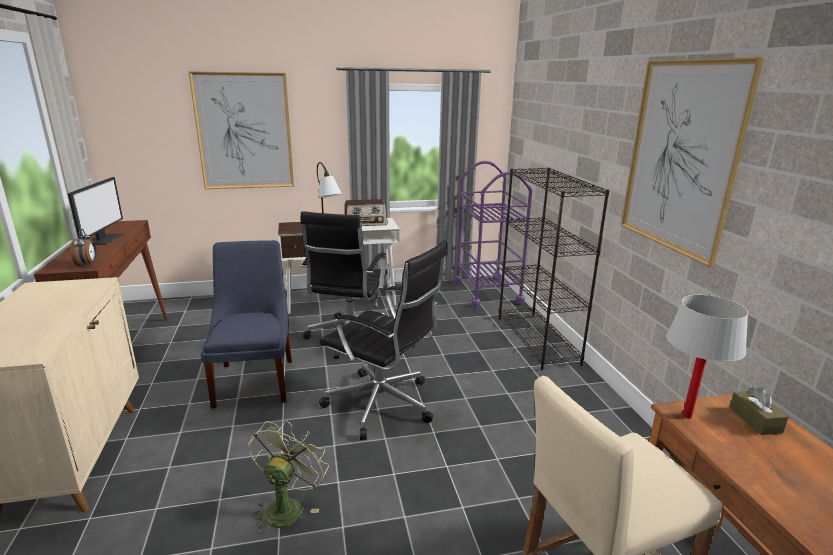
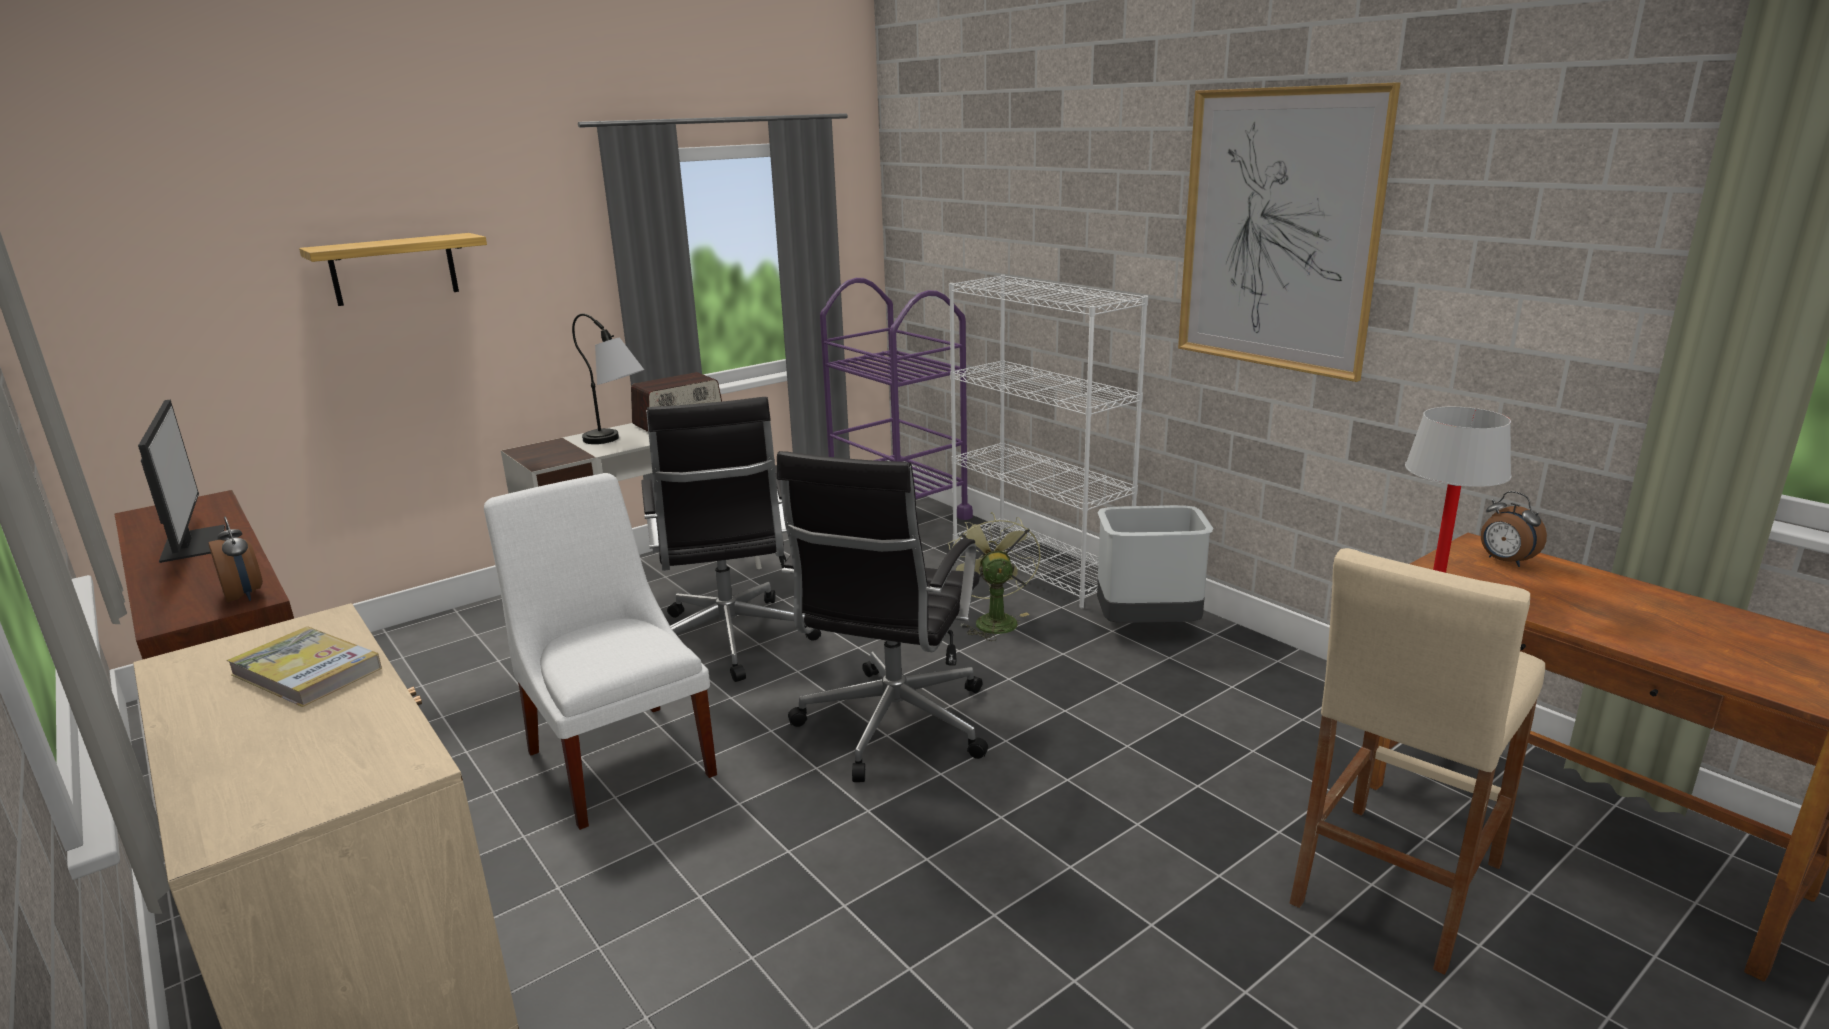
camera: 25 degrees left, 0 degrees up
picture [189,71,294,189] -> shelf [299,233,487,306]
blue chair [201,240,292,409] -> white chair [484,473,717,830]
green fan [248,421,329,534] -> green fan moved to [948,512,1041,641]
black office chair [319,241,448,440] -> black office chair turned 105 degrees clockwise [777,451,988,782]
black bookcase [499,168,610,371] -> white bookcase [949,275,1148,608]
brown tissue box [730,387,788,435] -> alarm clock [1481,491,1547,567]
none -> book [227,626,382,707]
none -> grey trash can [1097,505,1214,628]

